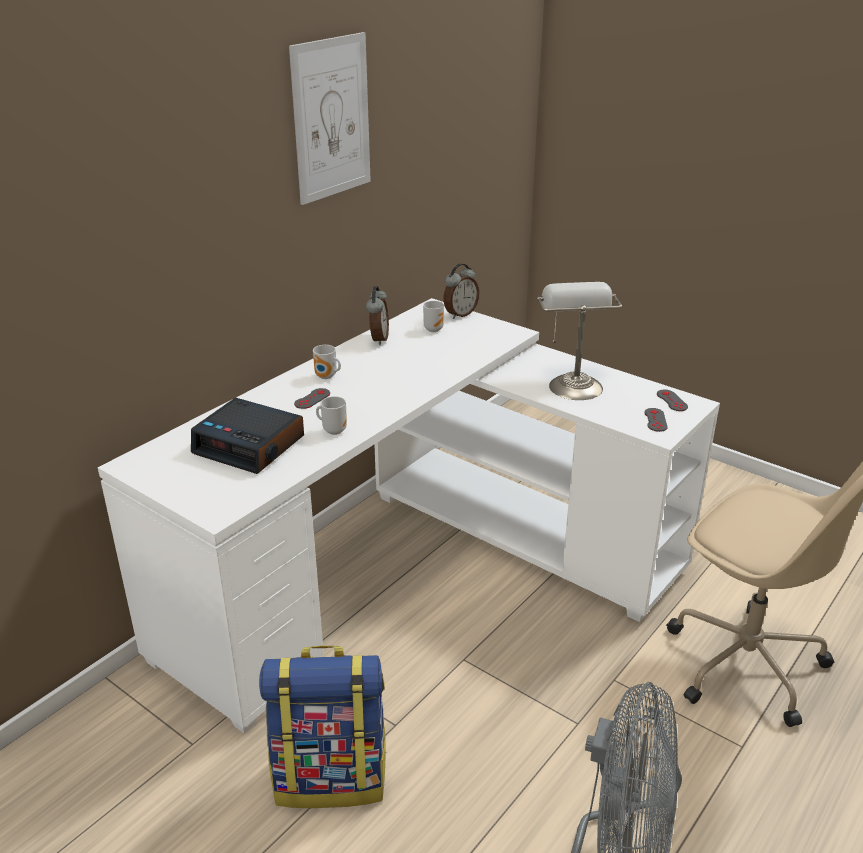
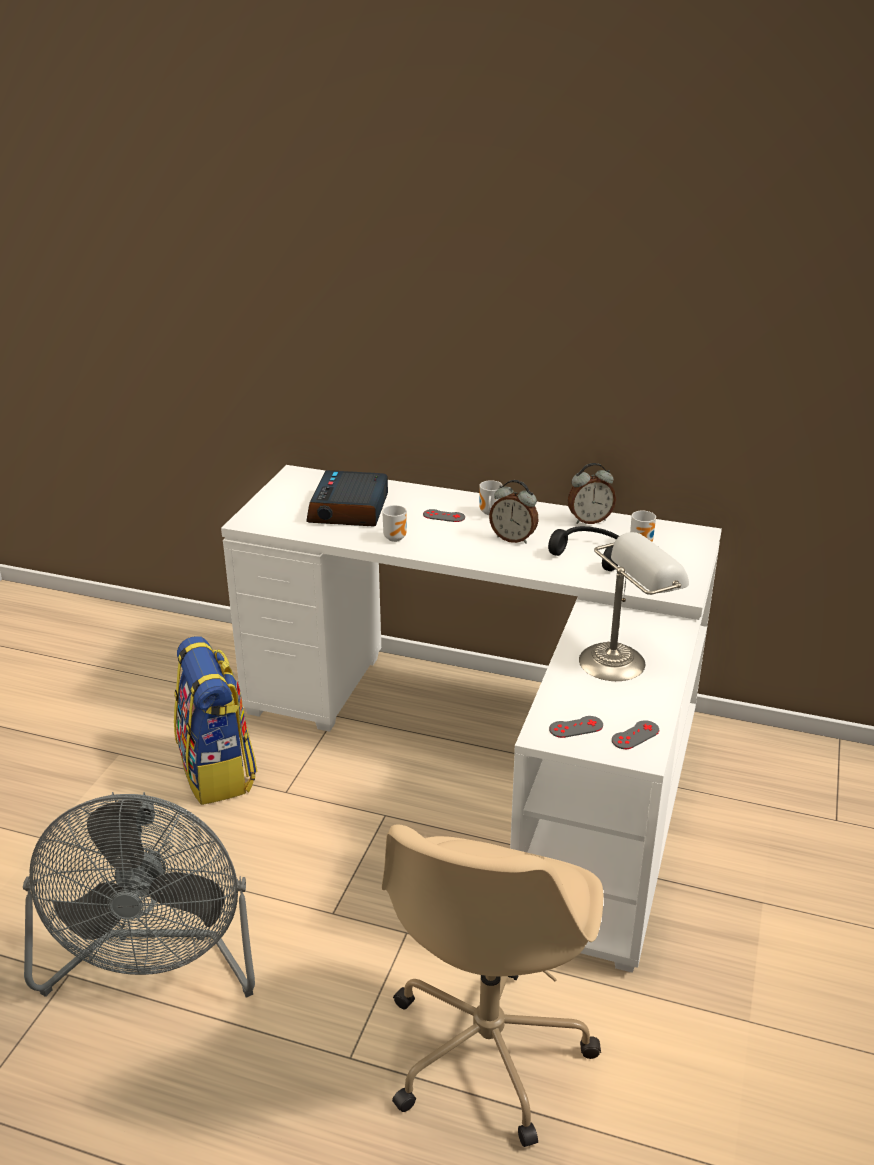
camera: 70 degrees right, 0 degrees up
picture [289,32,371,205] -> none
alarm clock [443,263,479,319] -> alarm clock moved to [489,480,539,544]
none -> black headphones [548,526,619,571]

